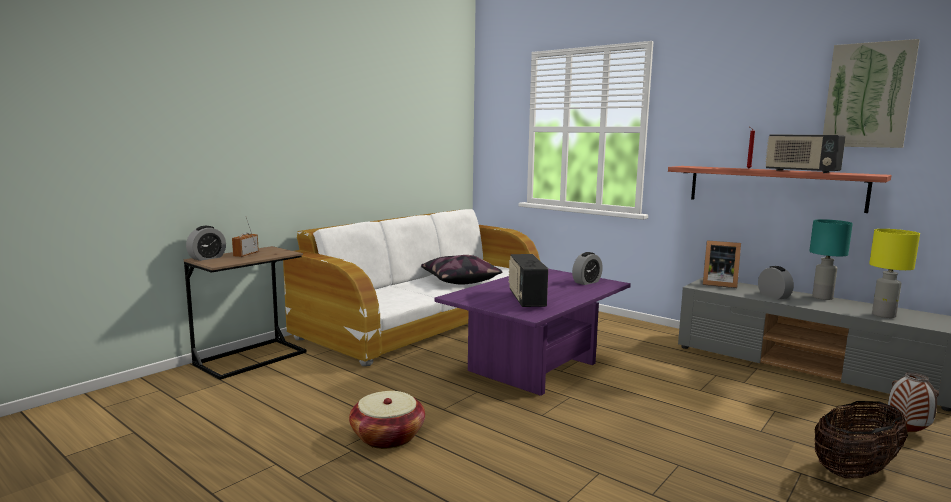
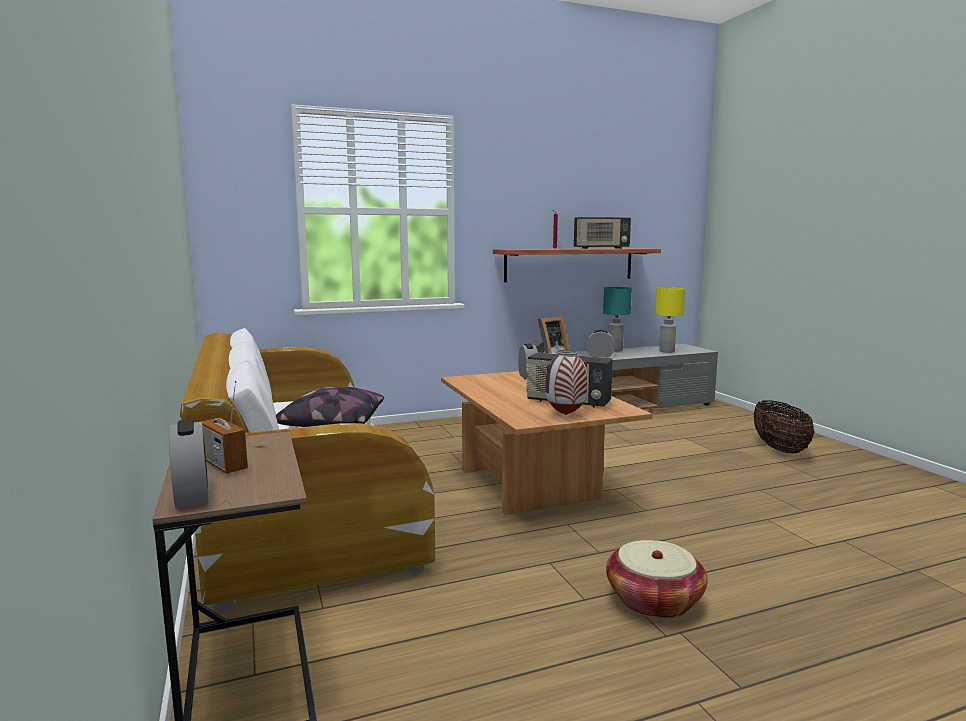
camera: 60 degrees left, 0 degrees up
purple coffee table [435,269,631,396] -> brown coffee table [441,371,652,515]
picture [823,39,920,148] -> none
vase [888,372,939,432] -> vase moved to [545,350,588,415]

